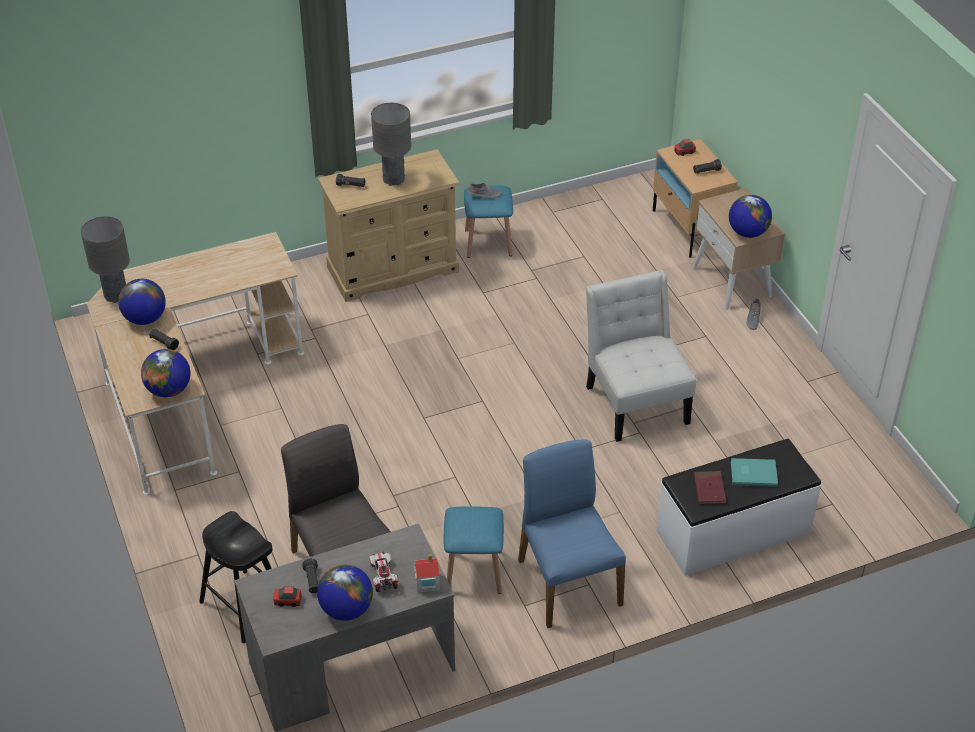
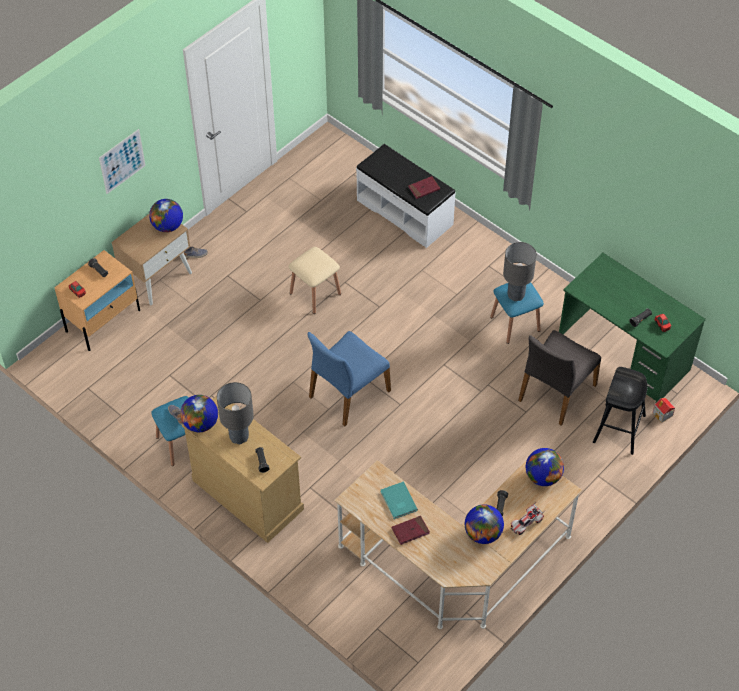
camera: 115 degrees left, 10 degrees up
grey table lamp [81,216,130,303] -> grey table lamp moved to [503,242,537,301]
grey desk [234,523,455,732] -> green desk [559,253,706,404]
globe [317,565,373,621] -> globe moved to [180,395,218,432]
toy car [369,552,398,592] -> toy car moved to [510,501,545,535]
toy house [414,554,440,593] -> toy house moved to [652,398,675,422]
blue chair [518,439,626,628] -> blue chair moved to [307,331,391,426]
white chair [586,270,696,442] -> beige stool [289,247,341,314]
turquoise book [731,458,778,487] -> turquoise book moved to [381,481,418,519]
none -> picture [99,129,146,194]
none -> red book [392,516,430,545]

